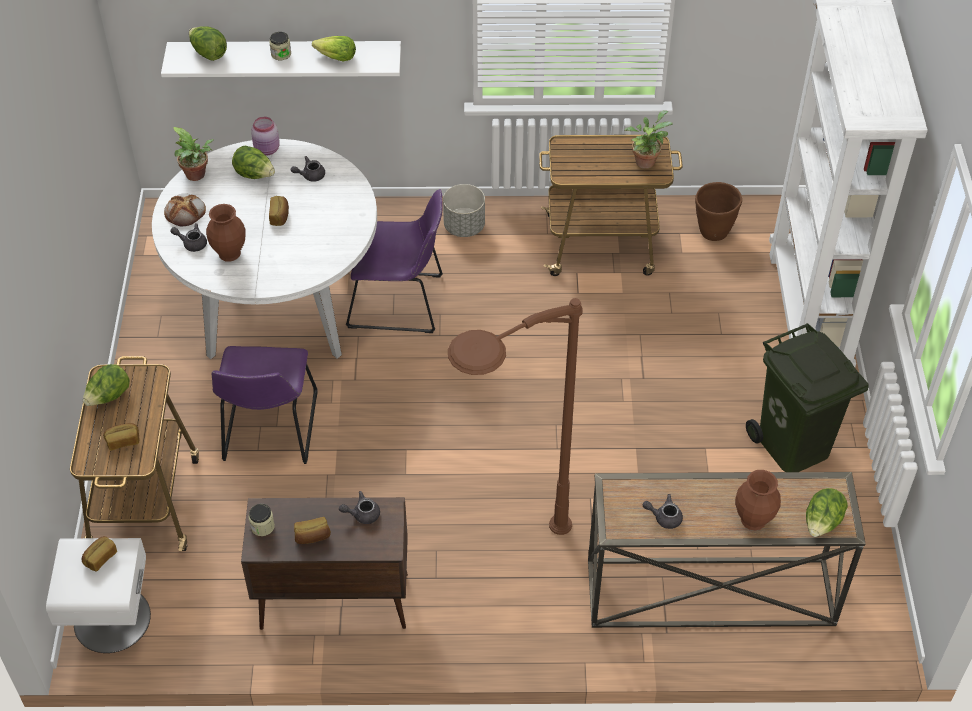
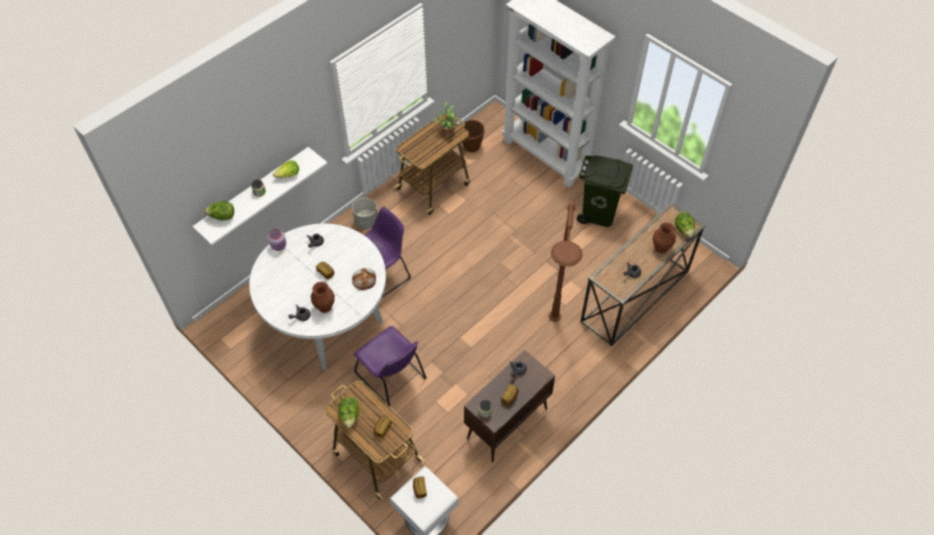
camera: 45 degrees left, 5 degrees up
bread [164,193,206,226] -> bread moved to [352,268,376,290]
potted plant [172,127,214,181] -> none
lettuce [232,145,275,179] -> none

